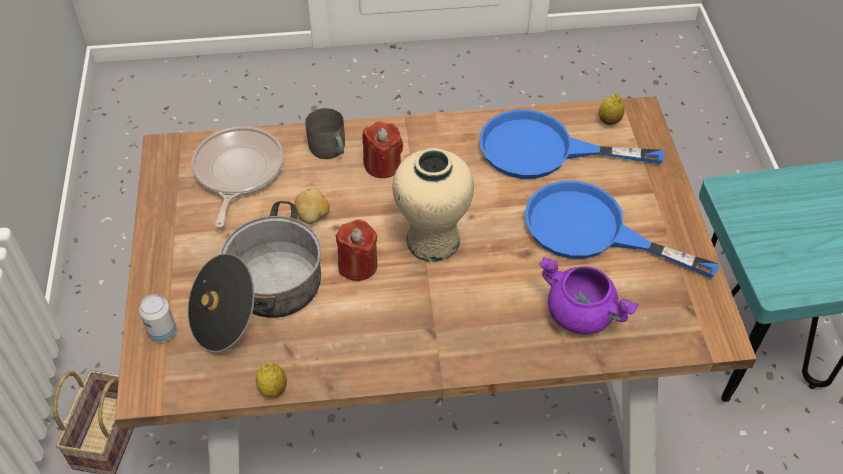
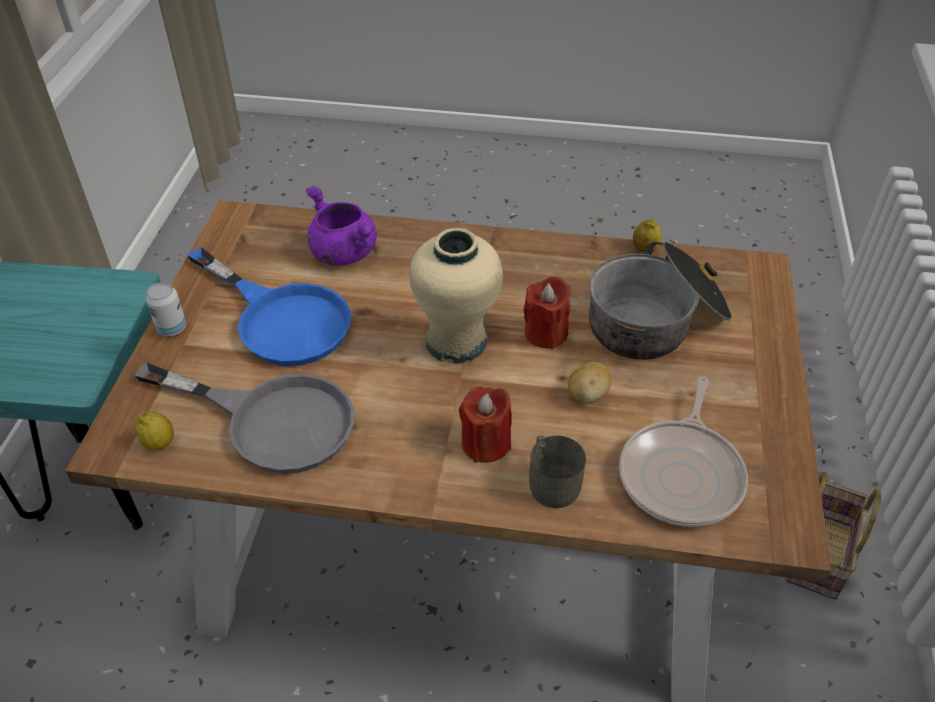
camera: 165 degrees left, 5 degrees down
can [139,294,176,342] -> can moved to [146,282,186,336]
blue frying pan [479,110,664,179] -> grey frying pan [135,363,354,474]

